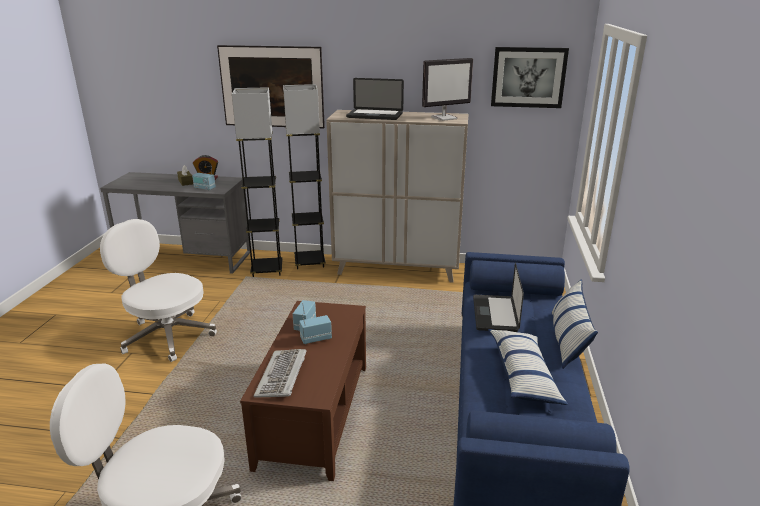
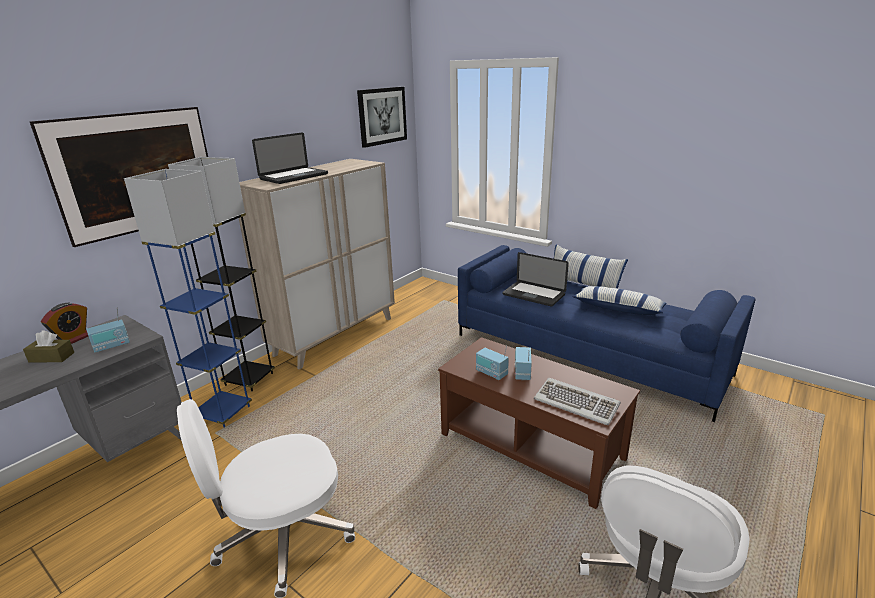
camera: 60 degrees left, 0 degrees up
grey floor lamp [232,87,283,277] -> blue floor lamp [124,169,252,428]
monitor [422,58,473,121] -> none

